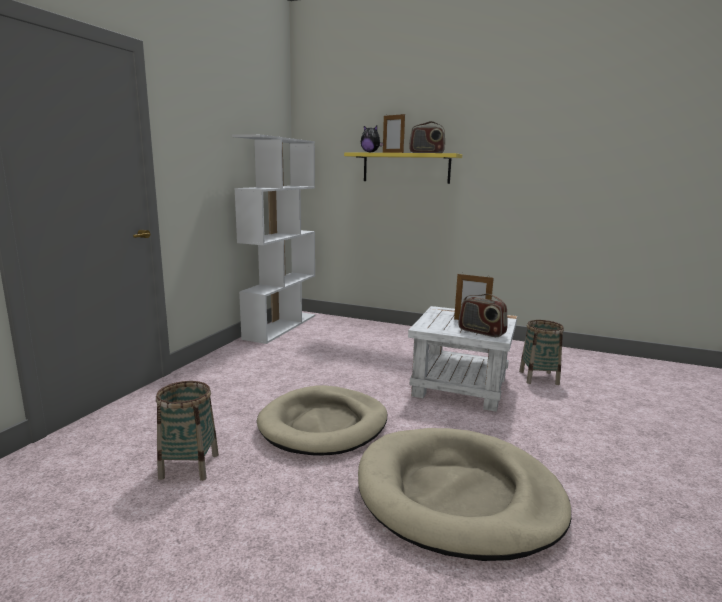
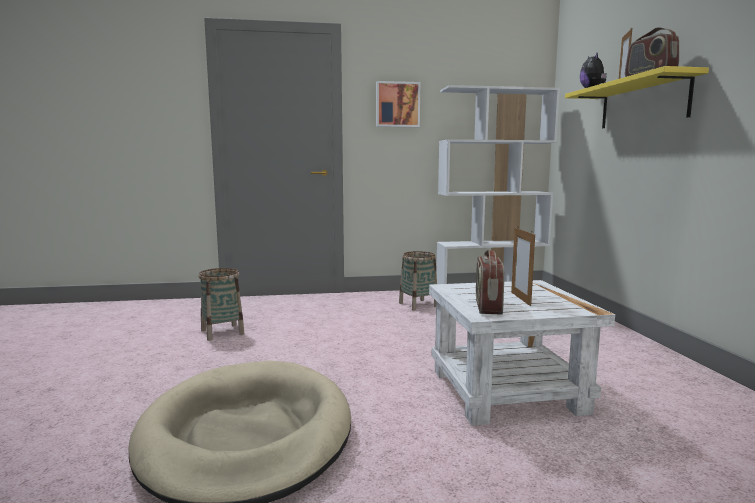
camera: 60 degrees right, 5 degrees down
beige dog bed [257,385,387,455] -> none
basket [519,320,564,385] -> basket moved to [399,251,437,310]
none -> picture [376,81,420,127]

